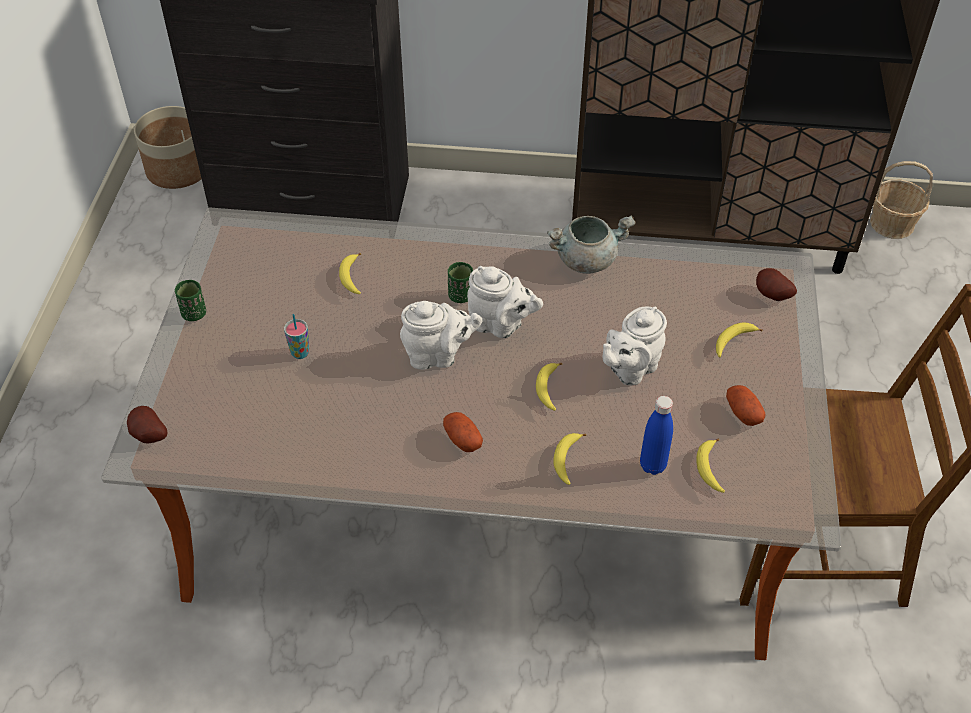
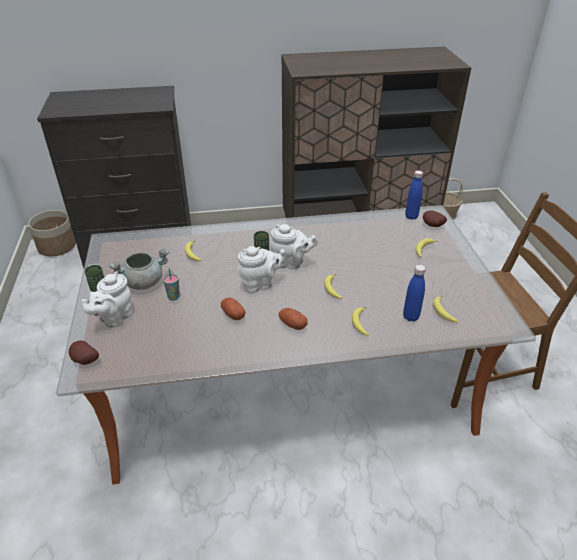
camera: 15 degrees left, 10 degrees down
grey cooking pot [547,216,635,274] -> grey cooking pot moved to [109,248,170,290]
white teapot [603,307,667,386] -> white teapot moved to [81,271,132,328]
potato [726,385,765,426] -> potato moved to [221,298,246,320]
none -> blue bottle [405,171,423,220]

